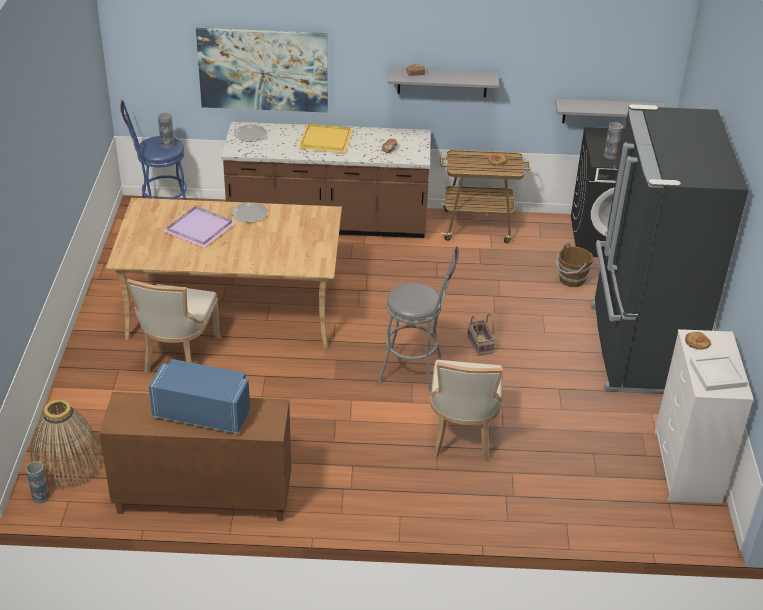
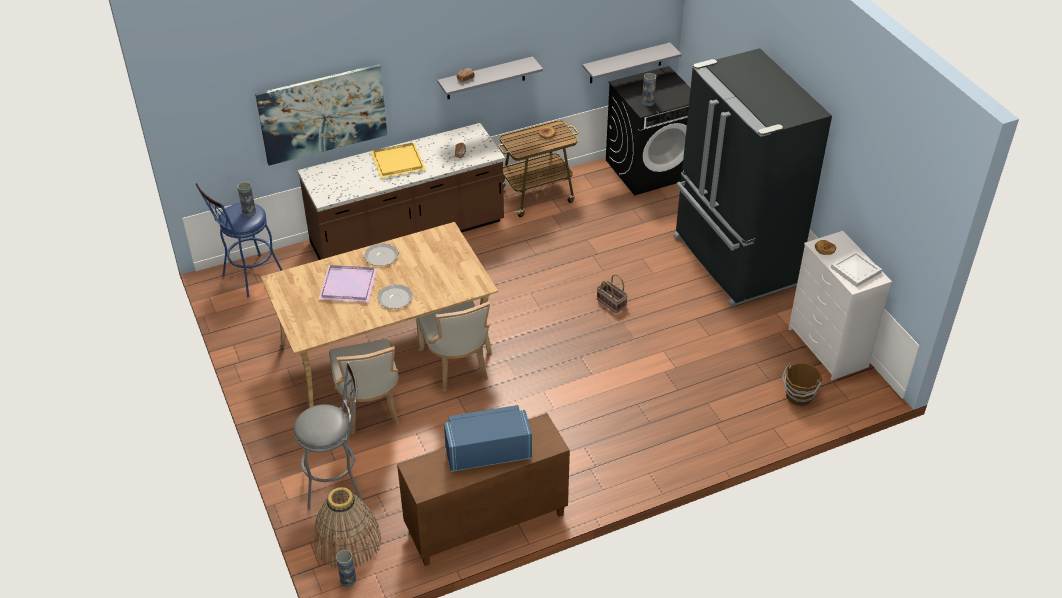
camera: 25 degrees left, 5 degrees up
plate [234,125,267,142] -> plate moved to [377,284,413,309]
grey stool [379,245,459,391] -> grey stool moved to [294,362,362,510]
beige chair [431,360,503,462] -> beige chair moved to [416,301,490,392]
brown bucket [556,243,593,287] -> brown bucket moved to [782,363,822,406]

